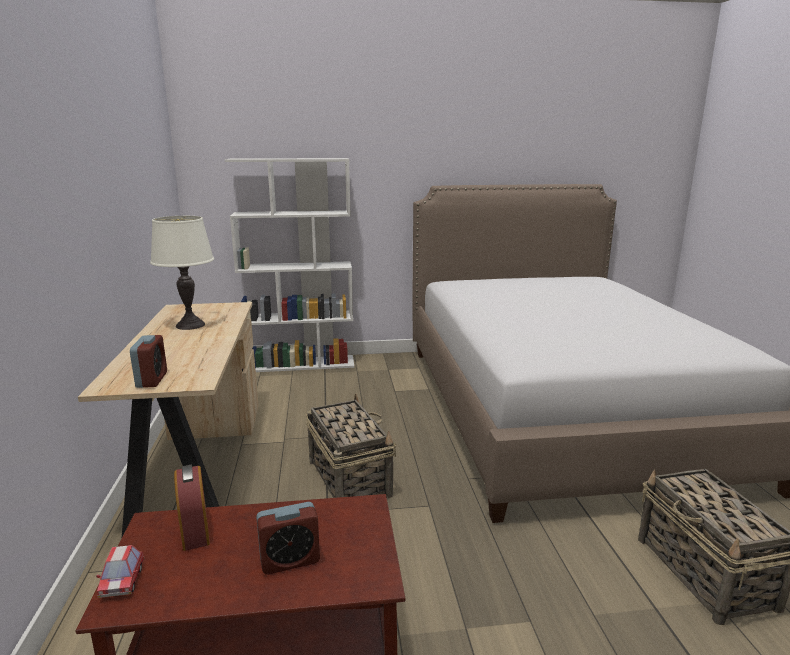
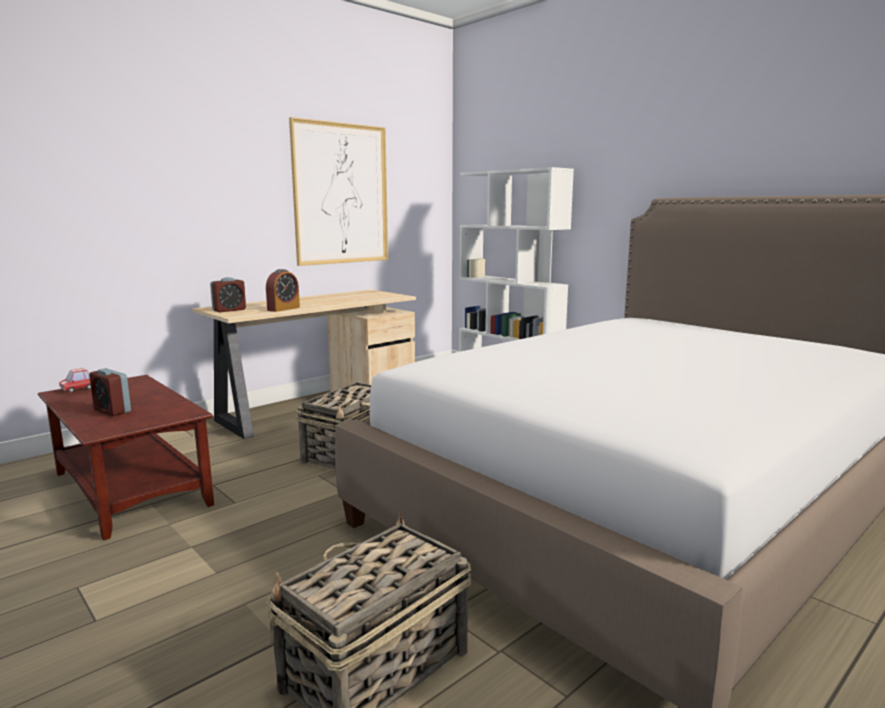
camera: 55 degrees right, 5 degrees down
white table lamp [150,216,214,330] -> none
alarm clock [174,465,210,551] -> alarm clock moved to [266,269,300,312]
none -> picture [289,117,388,266]

